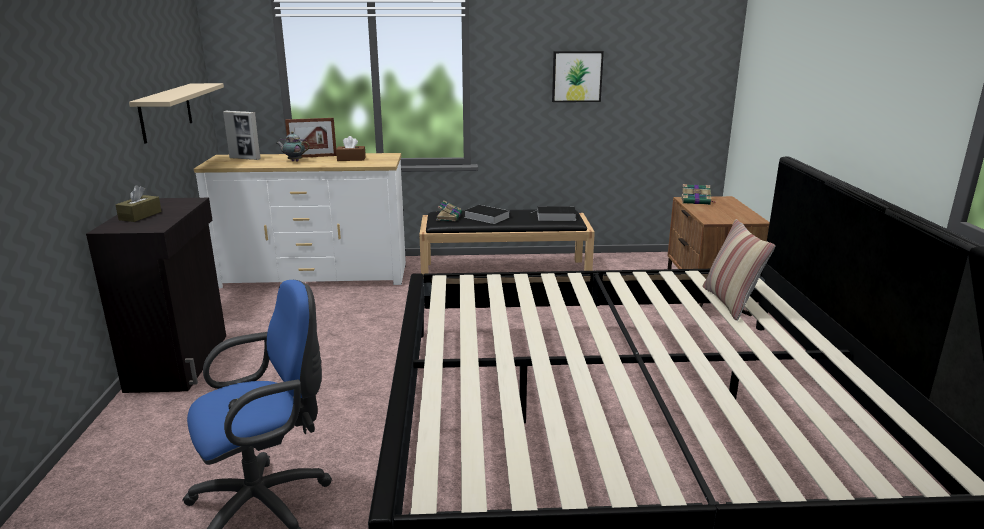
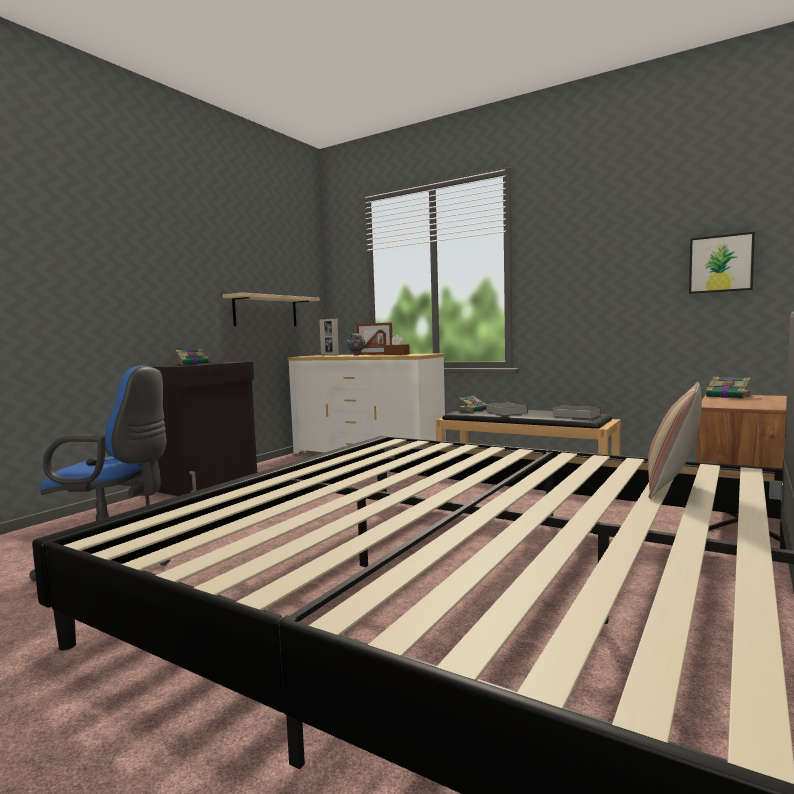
camera: 35 degrees right, 15 degrees down
brown tissue box [116,185,162,222] -> book [176,349,210,365]
picture [552,51,604,102] -> picture moved to [689,232,755,294]

